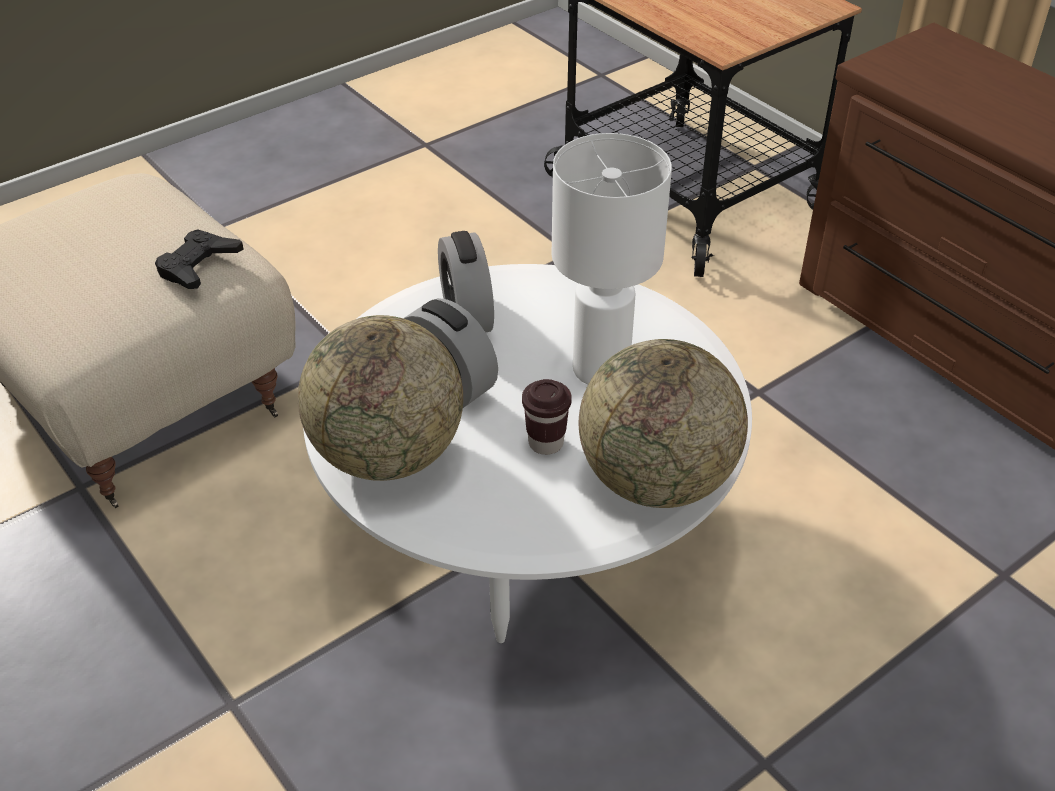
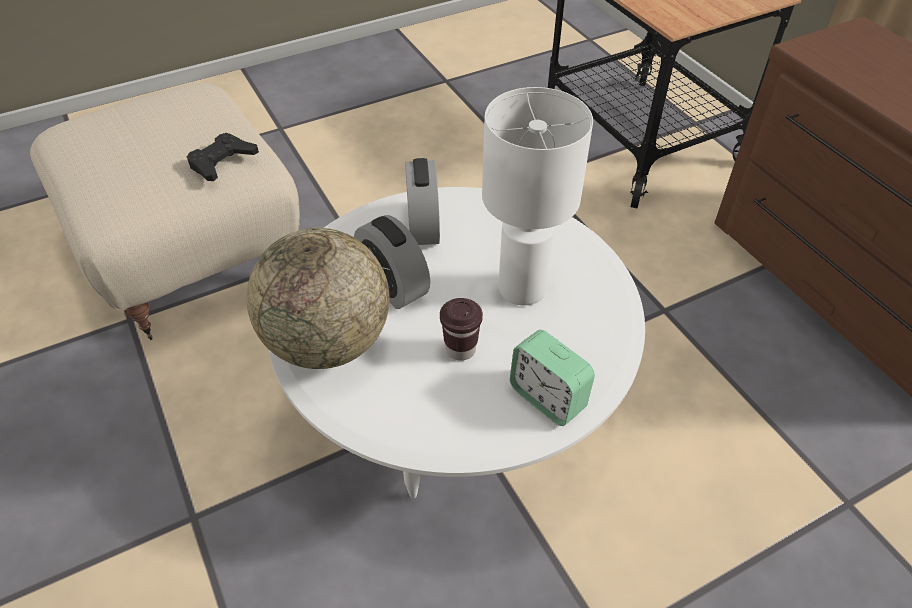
camera: 10 degrees right, 5 degrees up
globe [579,339,748,508] -> alarm clock [510,330,595,426]

